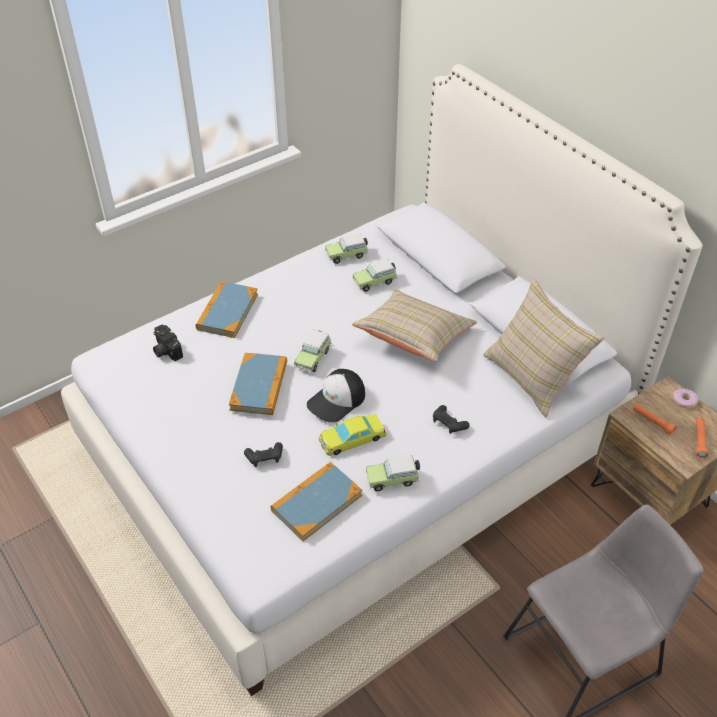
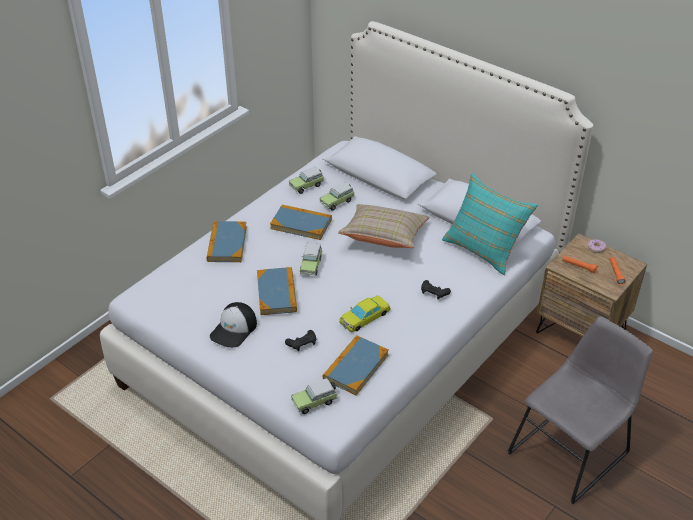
camera: 15 degrees left, 5 degrees down
camera [153,325,183,361] -> none
cap [307,369,365,423] -> cap moved to [210,302,257,348]
toy car [366,455,420,491] -> toy car moved to [291,378,337,414]
beige pillow [483,279,605,417] -> turquoise pillow [442,173,538,275]
none -> book [270,205,332,240]

